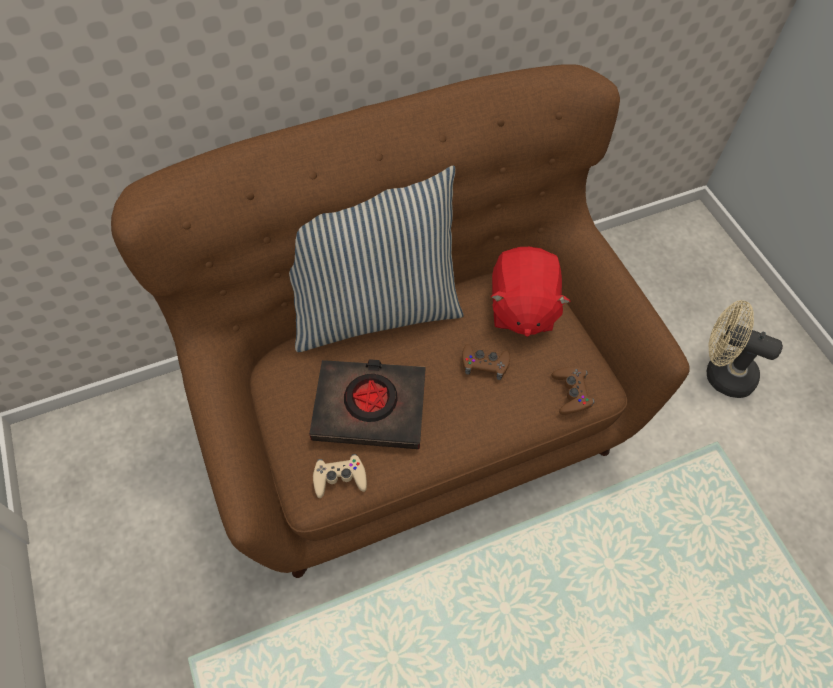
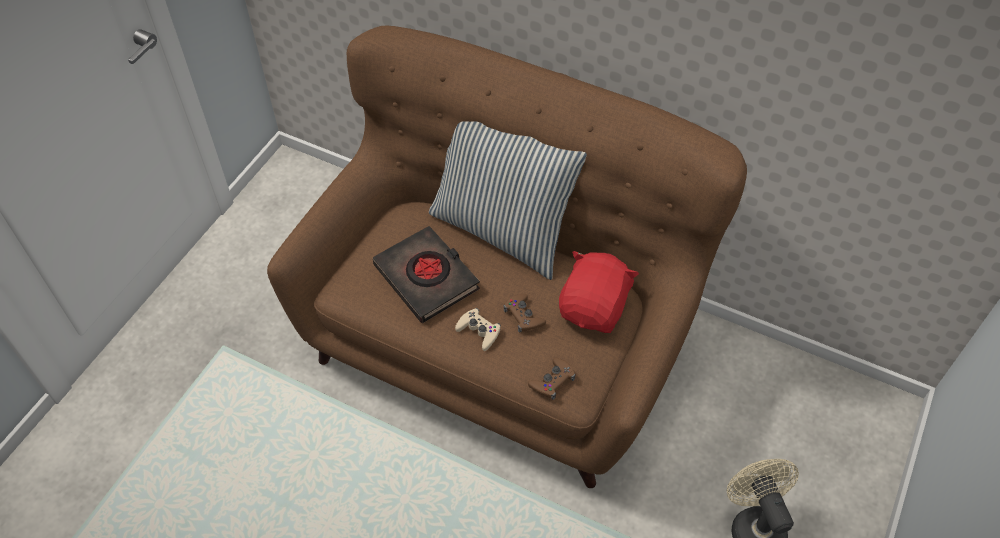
camera: 50 degrees right, 5 degrees down
beige game controller [313,454,367,498] -> beige game controller moved to [455,308,501,351]
red plush toy [490,247,571,337] -> red plush toy turned 150 degrees clockwise [559,251,639,333]

